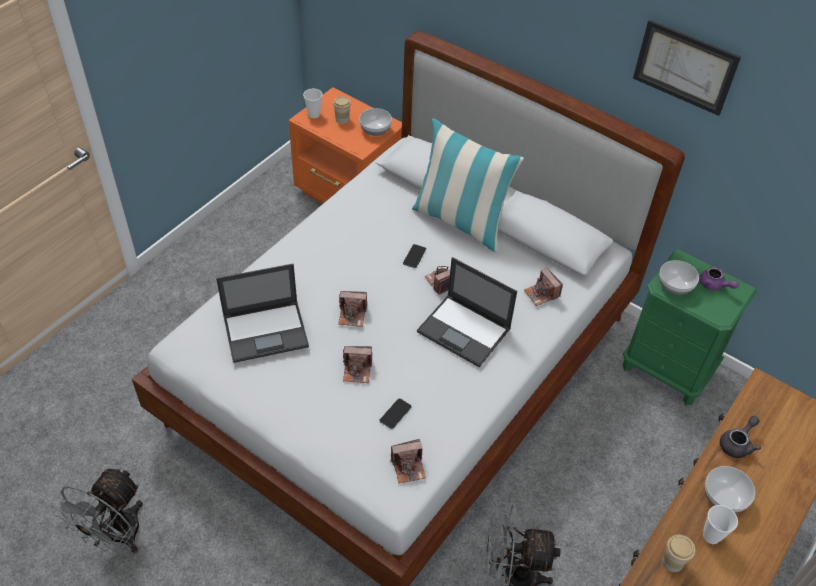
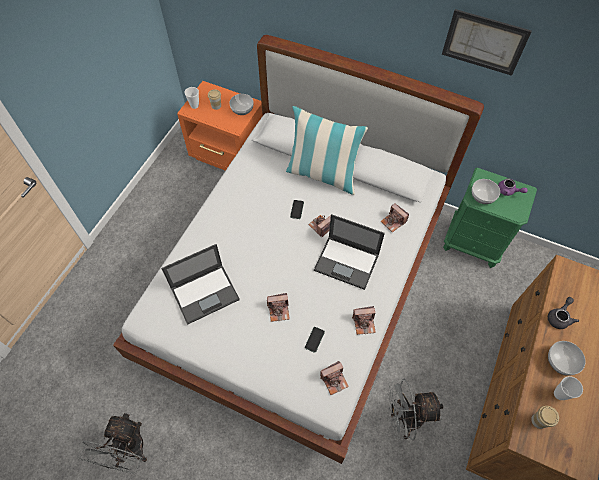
camera: 10 degrees left, 10 degrees up
camera [338,291,367,327] -> camera moved to [352,306,376,335]

